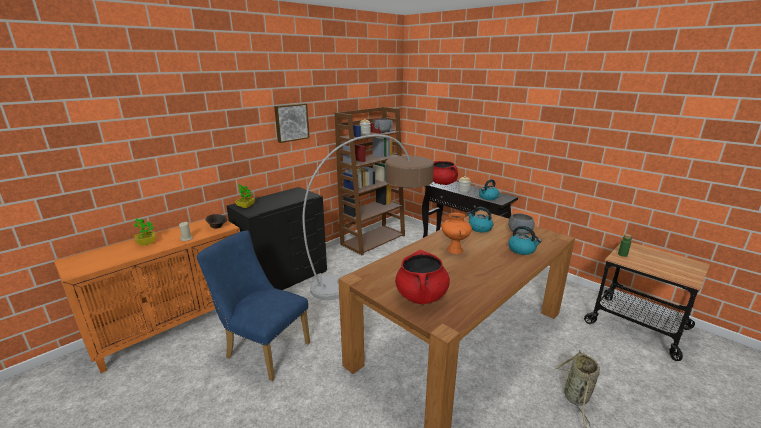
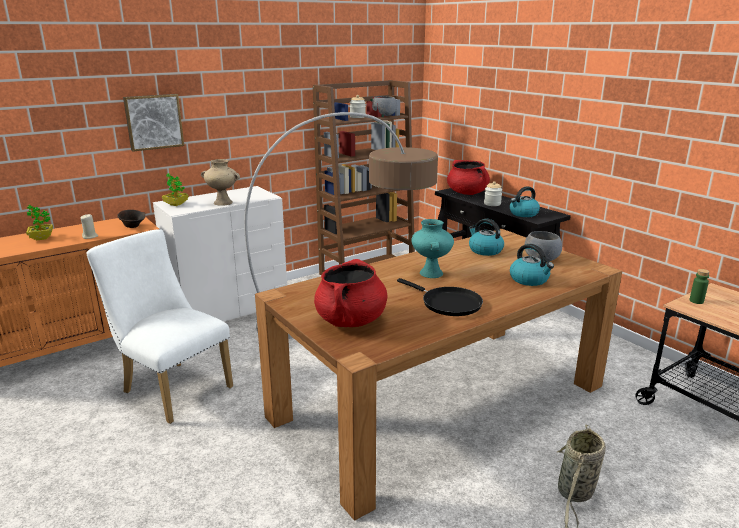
camera: 10 degrees right, 0 degrees up
blue chair [196,231,310,381] -> white chair [86,229,233,424]
black dresser [227,187,327,290] -> white dresser [153,186,287,322]
picture [274,103,310,143] -> picture moved to [123,94,184,152]
orange vase [441,212,472,254] -> turquoise vase [411,219,454,278]
none -> beige vase [201,159,240,206]
none -> black frying pan [397,278,483,316]

